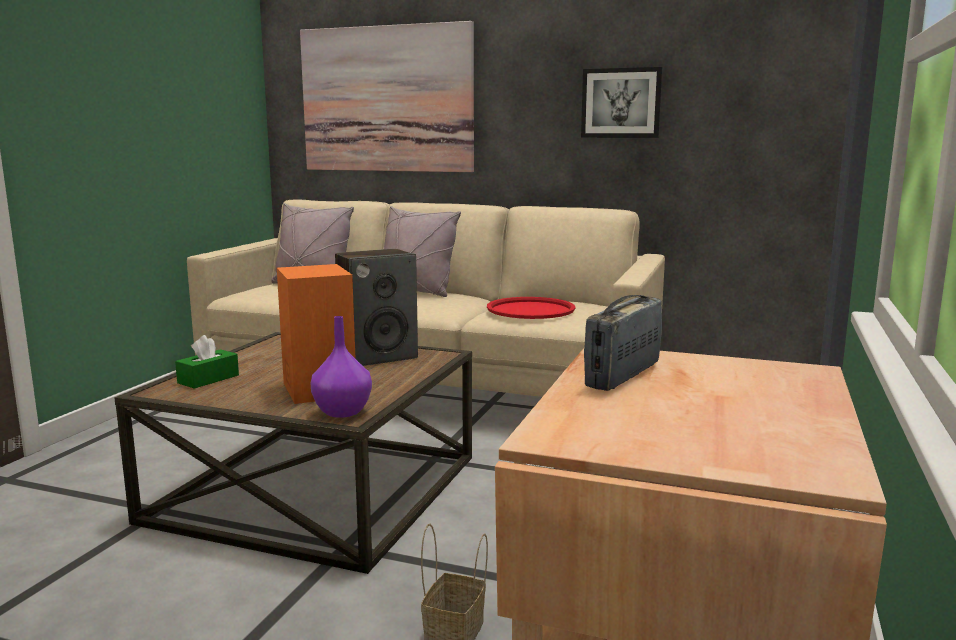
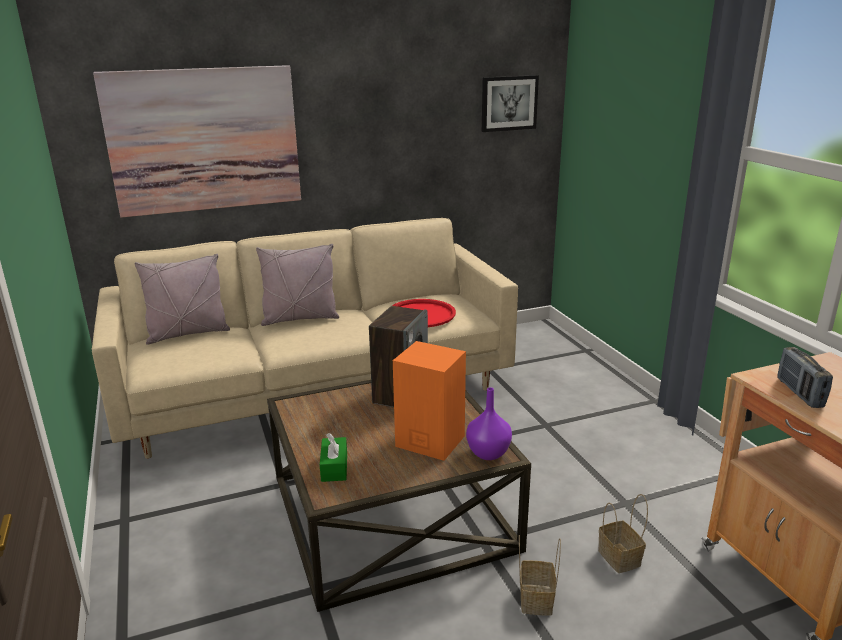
camera: 40 degrees left, 10 degrees up
picture [581,67,662,138] -> picture moved to [482,75,539,132]
none -> basket [519,535,561,615]

